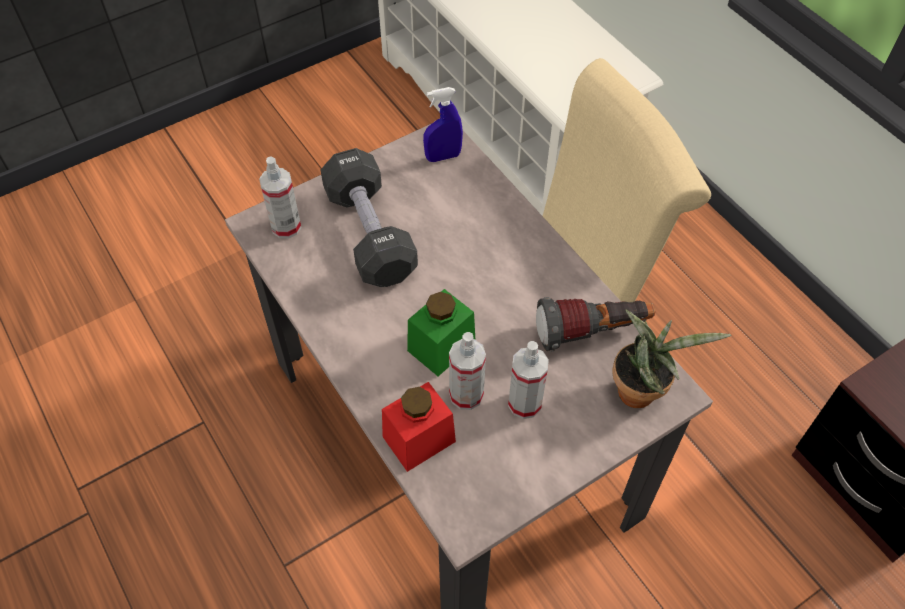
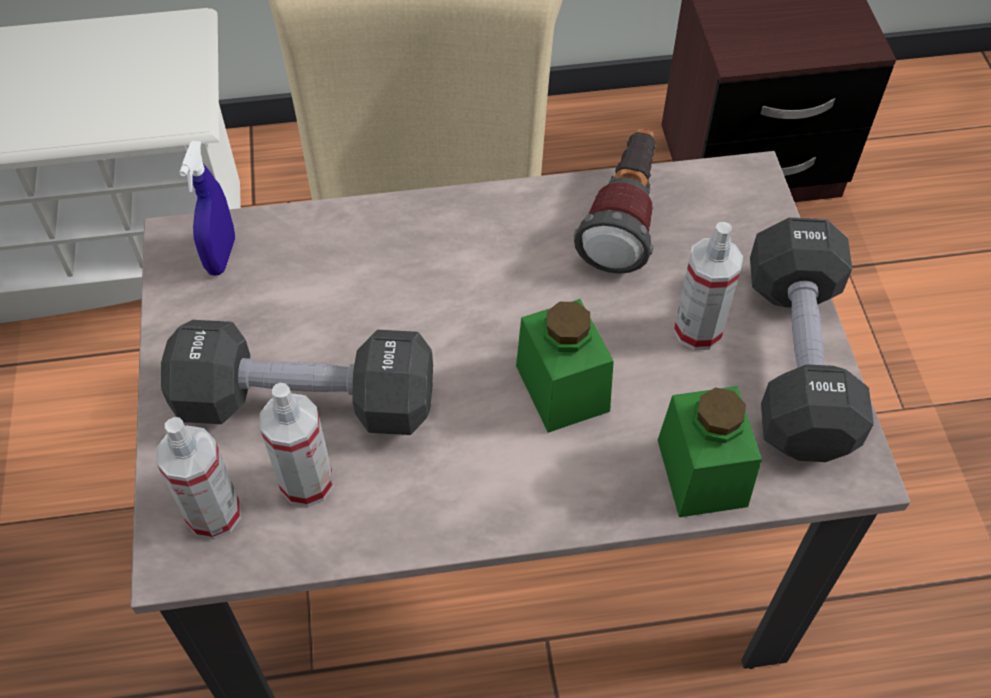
camera: 65 degrees left, 0 degrees up
red jar [382,382,456,472] -> green jar [658,386,762,517]
spray bottle [449,332,486,410] -> spray bottle moved to [260,383,333,507]
potted plant [612,310,731,408] -> none
none -> black dumbbell [750,217,874,462]

